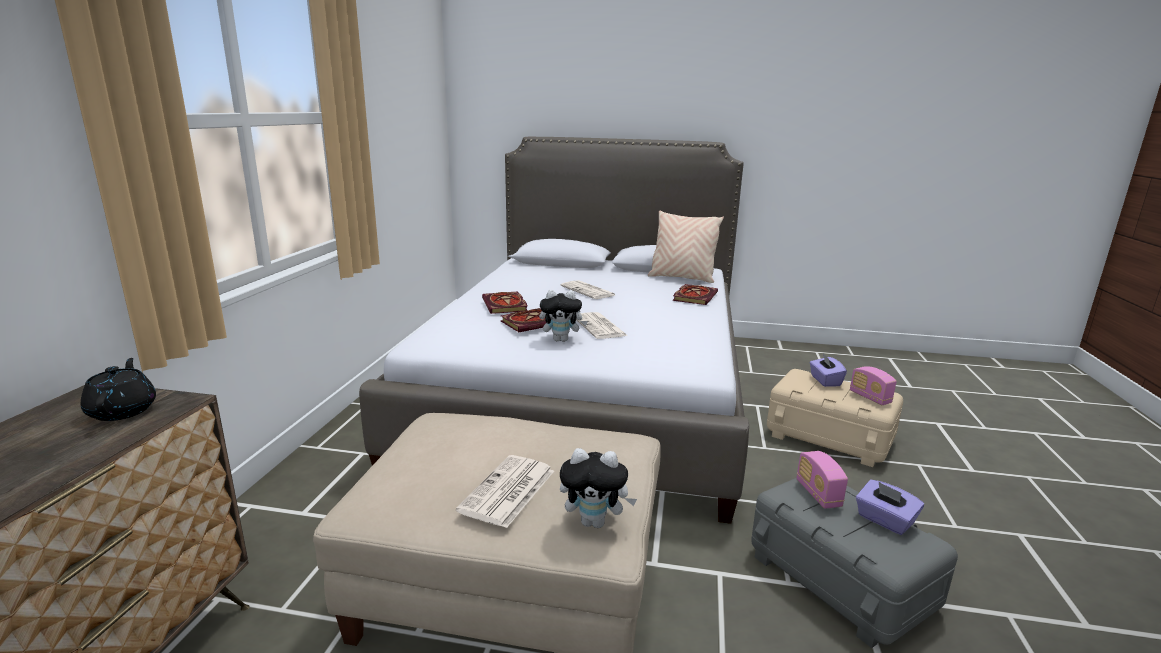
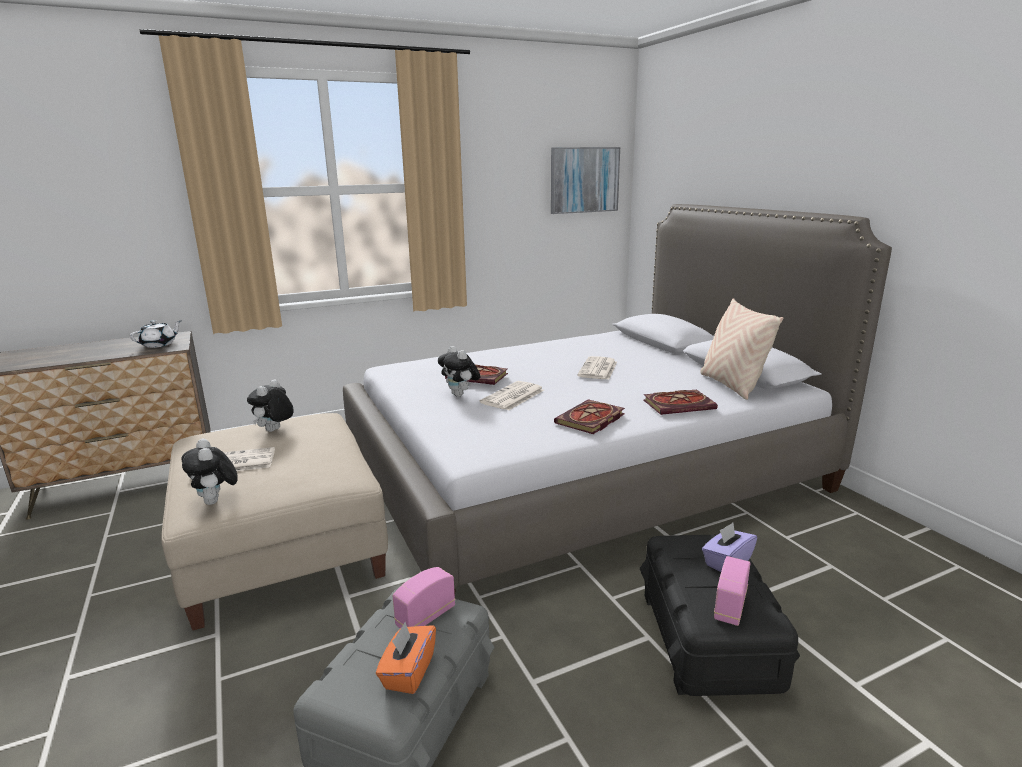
camera: 55 degrees right, 0 degrees up
black teapot [81,358,156,421] -> white teapot [130,320,182,348]
book [482,291,528,314] -> book moved to [554,399,625,434]
beige storage box [767,369,903,467] -> black storage box [640,534,800,696]
purple tissue box [856,480,924,535] -> orange tissue box [376,622,436,694]
none -> plush toy [247,379,294,432]
none -> picture [551,147,620,214]

